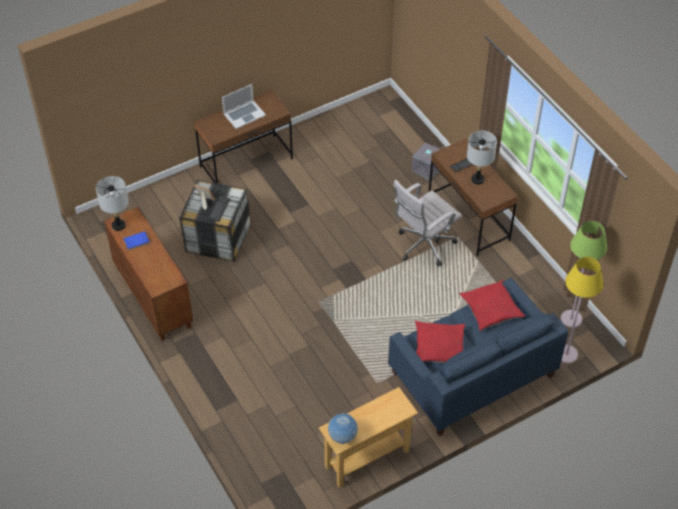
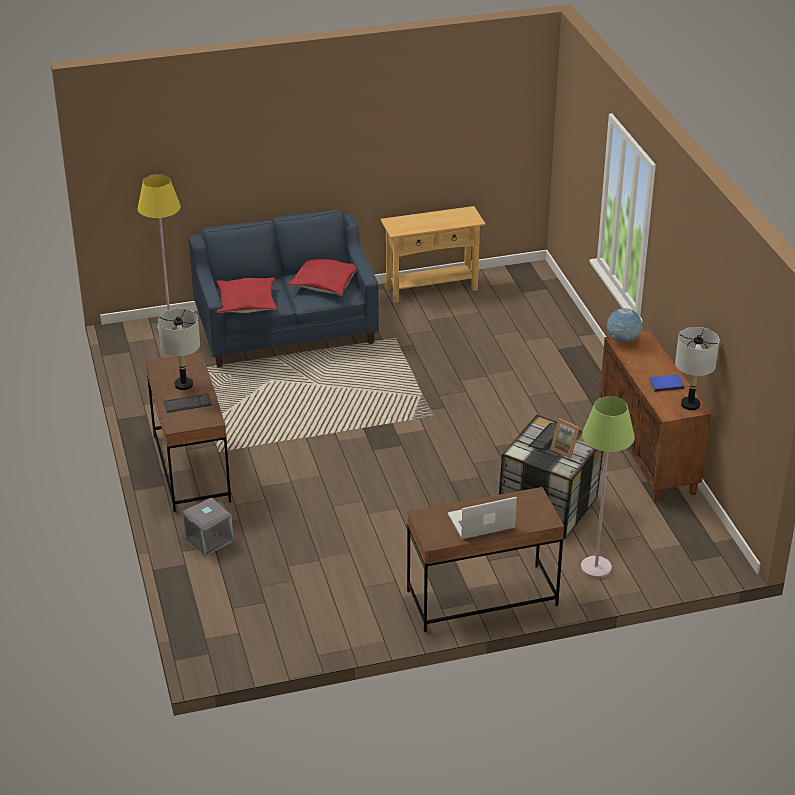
camera: 165 degrees left, 15 degrees down
globe [328,413,358,444] -> globe moved to [607,308,642,343]
white office chair [393,180,462,267] -> none
green floor lamp [561,221,607,328] -> green floor lamp moved to [581,396,635,578]

